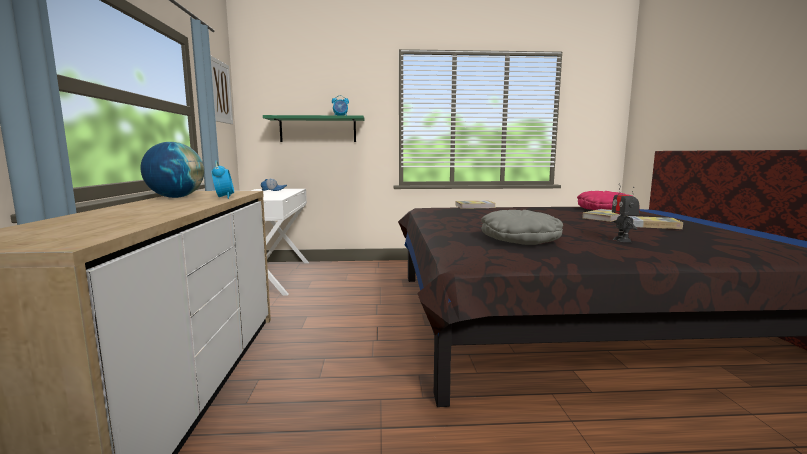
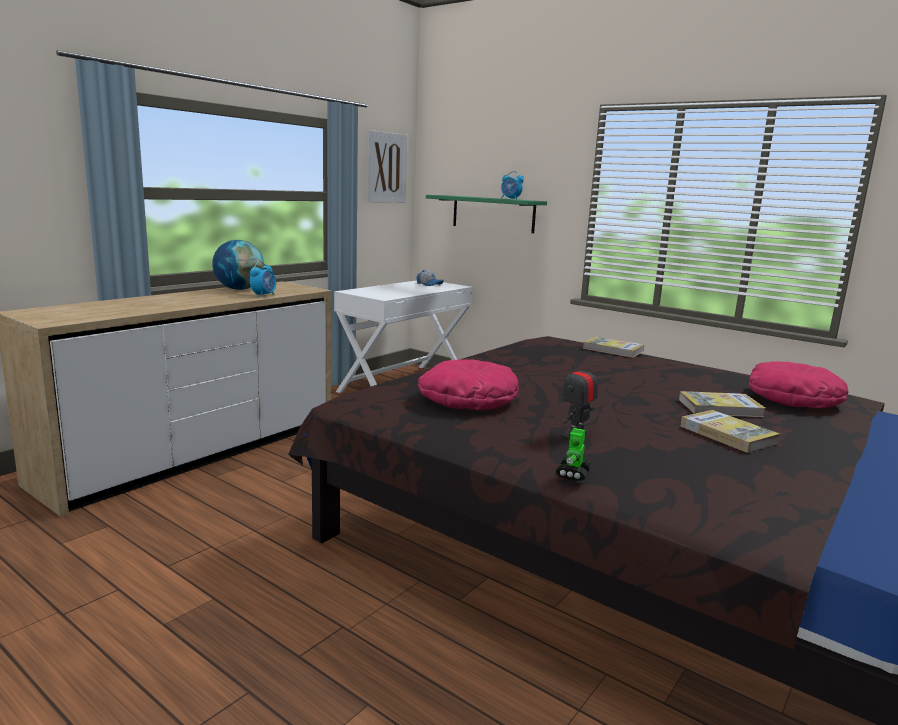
camera: 40 degrees right, 5 degrees up
grey pillow [481,210,563,245] -> pink pillow [418,359,519,410]
none -> toy robot [556,428,592,481]

